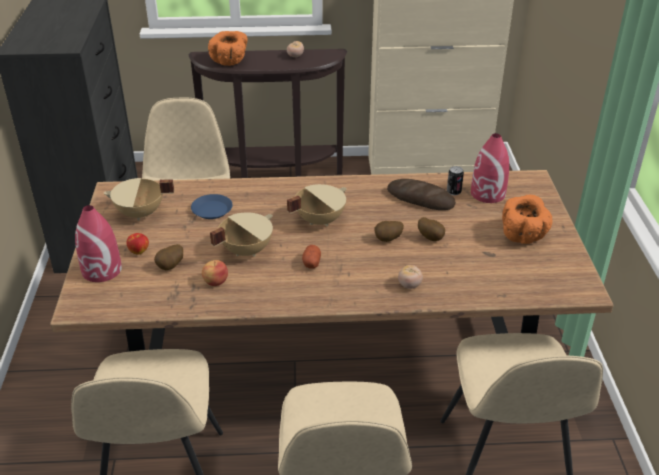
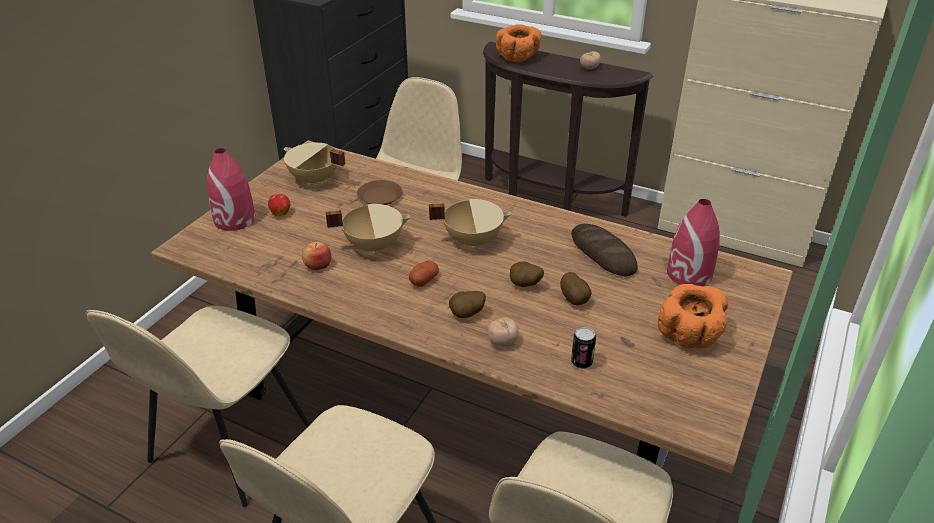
camera: 30 degrees right, 0 degrees up
potato [154,244,183,270] -> potato moved to [449,291,486,318]
blue plate [191,194,233,219] -> brown plate [357,180,402,205]
can [447,166,464,195] -> can moved to [571,327,596,369]

